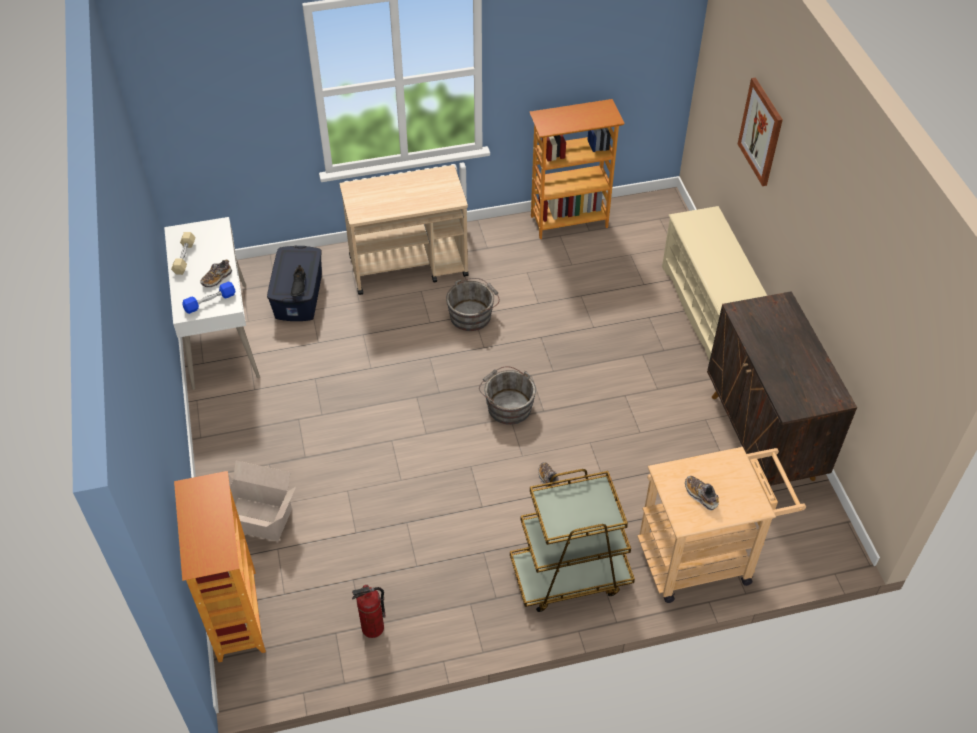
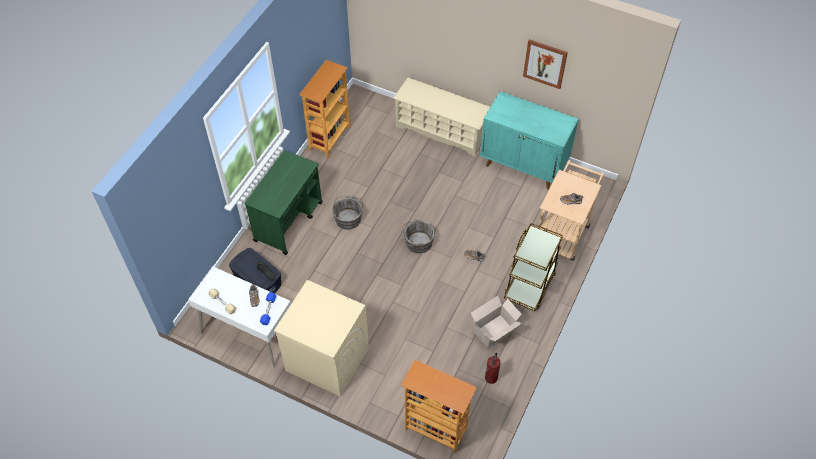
camera: 50 degrees left, 5 degrees up
cardboard box [223,461,296,541] -> cardboard box moved to [471,296,522,349]
beige cart [340,165,469,295] -> green cart [244,150,323,255]
brown cabinet [707,291,857,486] -> turquoise cabinet [480,91,579,190]
picture [738,78,783,186] -> picture moved to [523,39,568,89]
none -> beige washing machine [274,280,369,397]

